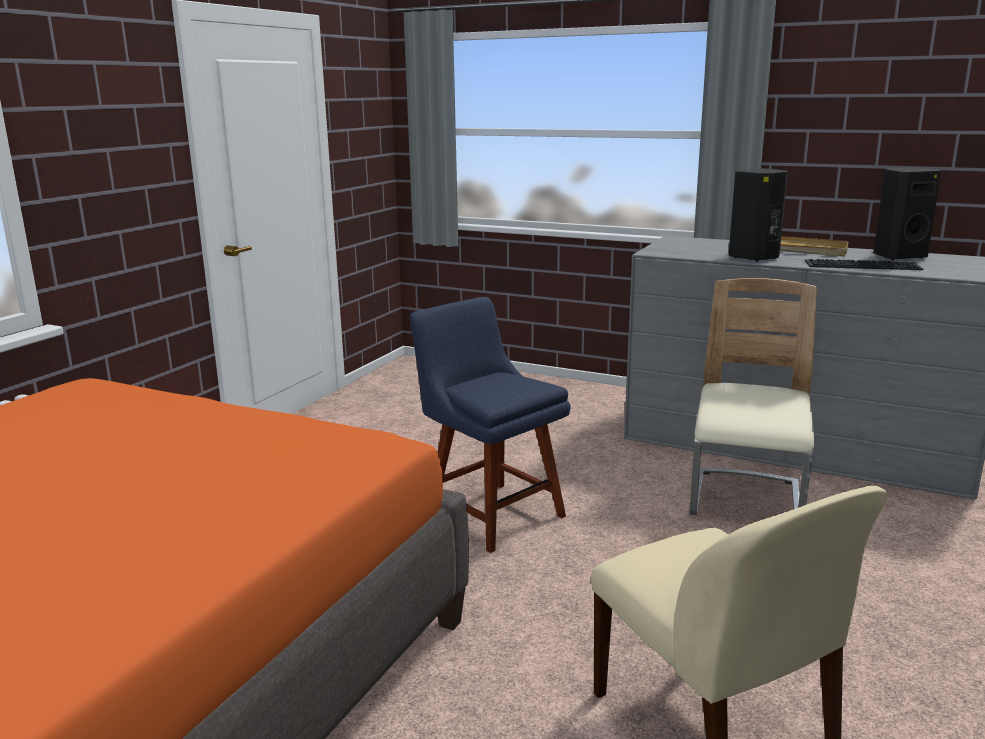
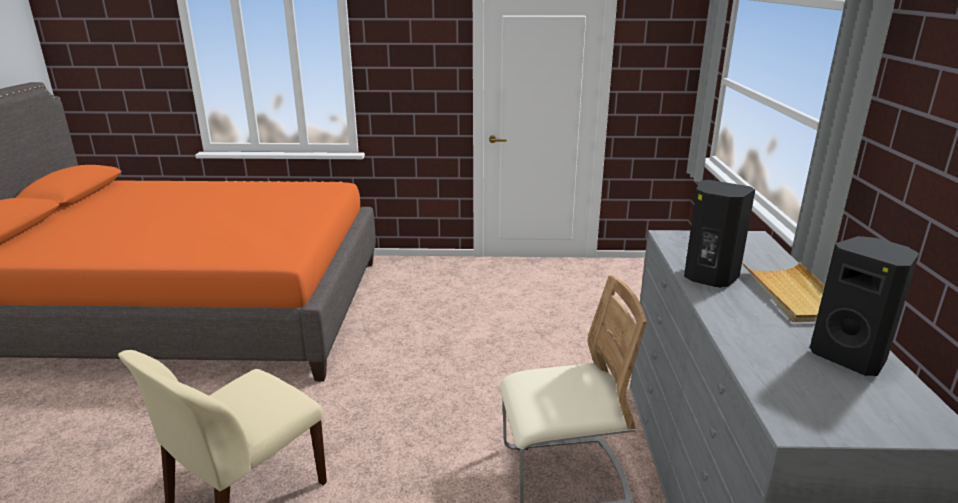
camera: 65 degrees right, 5 degrees up
blue chair [410,297,570,553] -> none
keyboard [805,259,923,270] -> none

